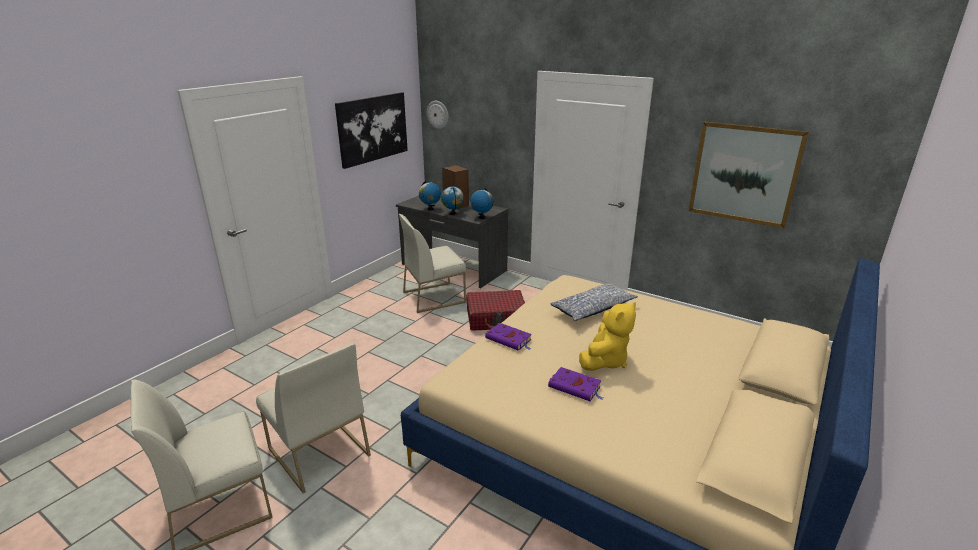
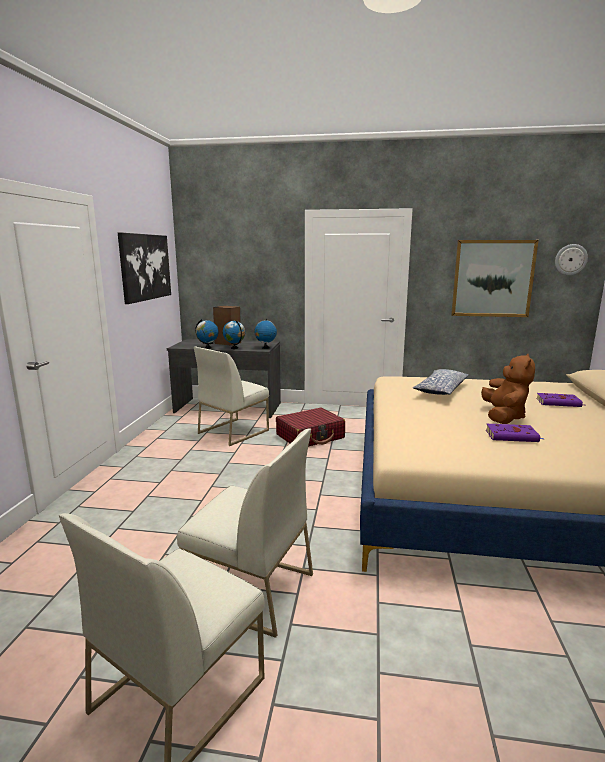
camera: 25 degrees left, 10 degrees down
wall clock [427,101,449,129] -> wall clock moved to [555,244,588,275]
purple book [485,323,532,351] -> purple book moved to [536,393,587,407]
yellow plush toy [579,302,636,371] -> brown plush toy [481,353,535,424]

